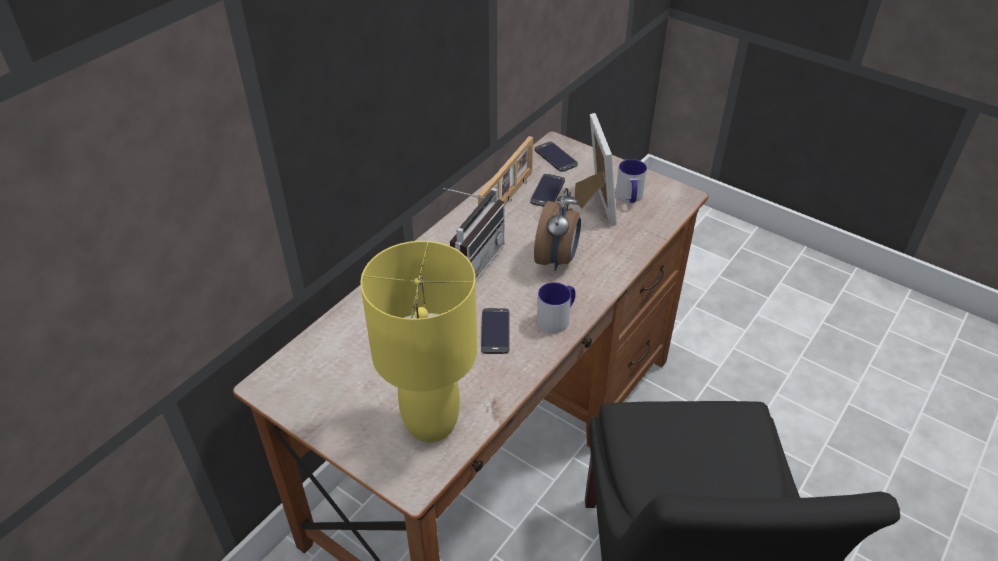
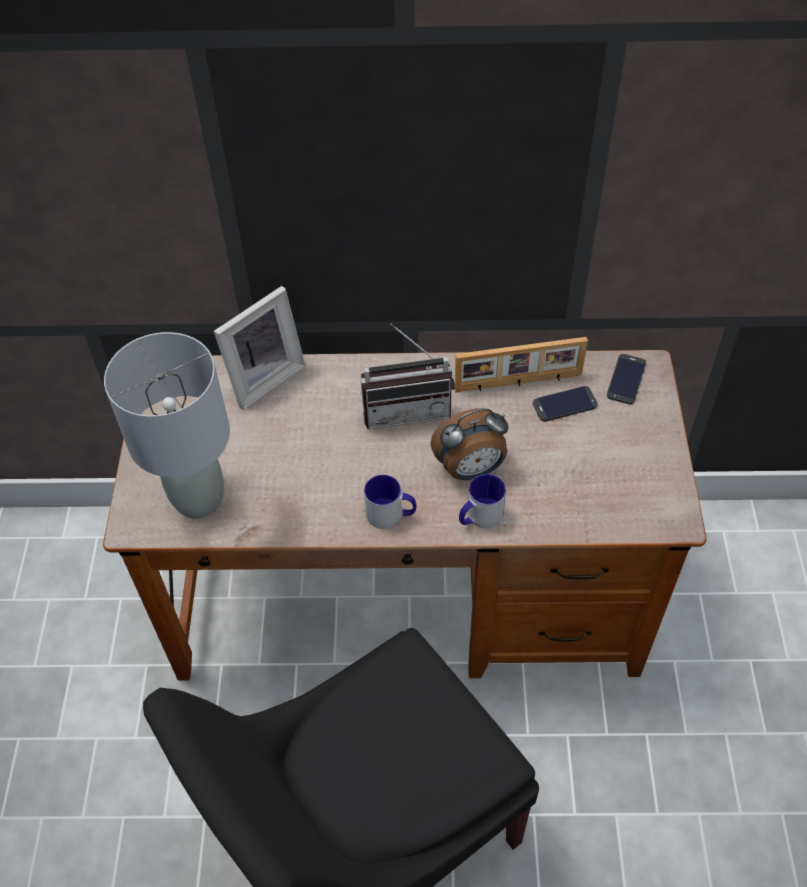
camera: 55 degrees right, 10 degrees up
yellow table lamp [360,241,477,443] -> grey table lamp [104,332,230,519]
phone [481,308,510,354] -> none
picture frame [574,113,617,226] -> picture frame moved to [214,286,305,410]
mug [616,159,647,203] -> mug moved to [459,474,506,528]

